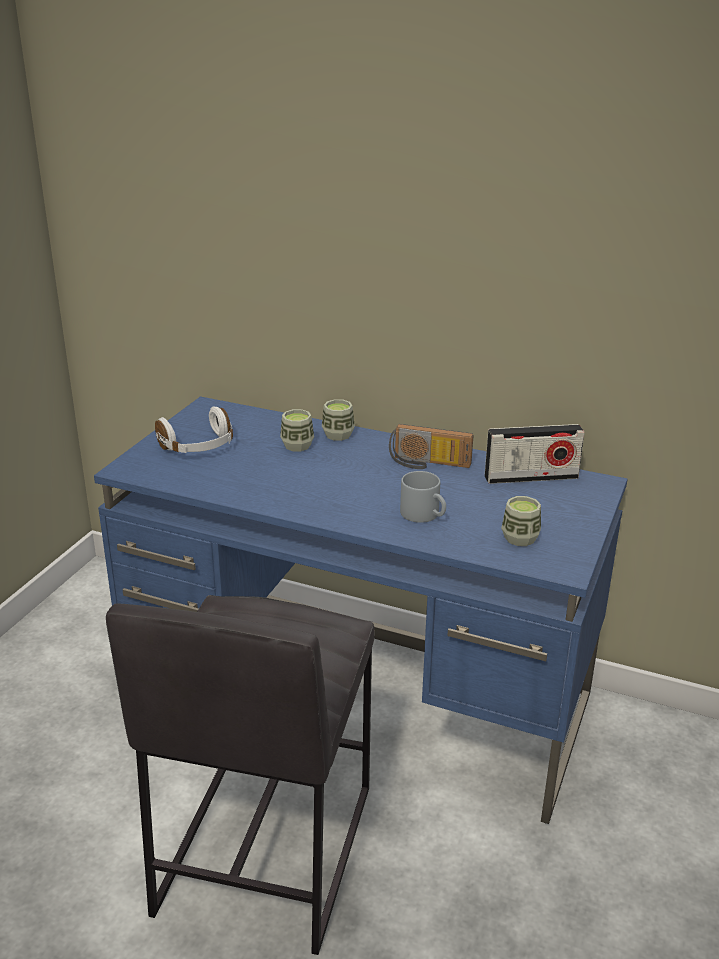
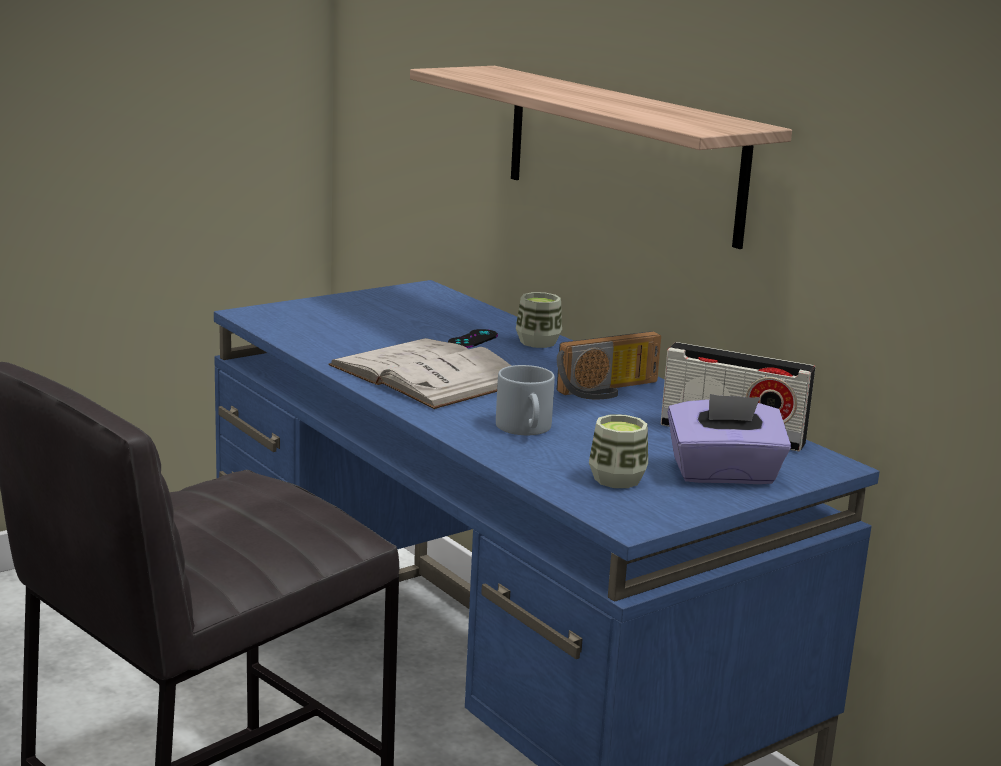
camera: 30 degrees right, 10 degrees down
white headphones [155,407,233,453] -> none
cup [280,409,314,451] -> black game controller [448,329,498,348]
radio [389,424,474,469] -> radio turned 75 degrees counterclockwise [557,331,661,399]
none -> white book [328,338,511,409]
none -> shelf [410,66,792,249]
none -> purple tissue box [668,394,791,484]

